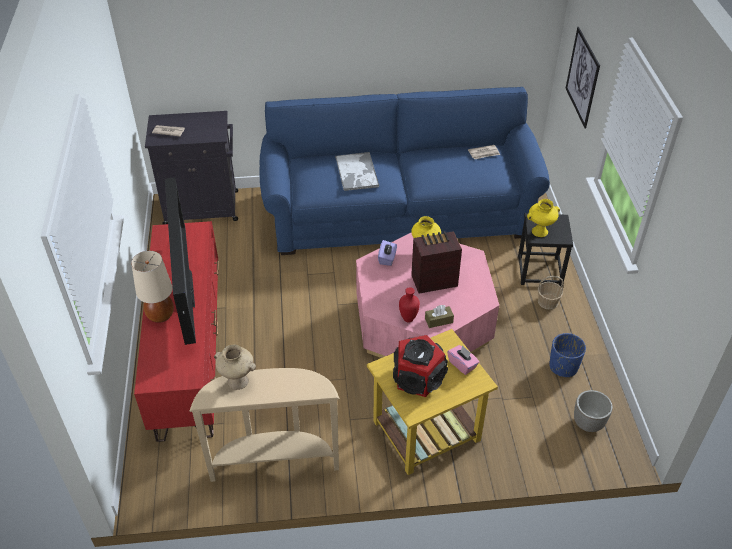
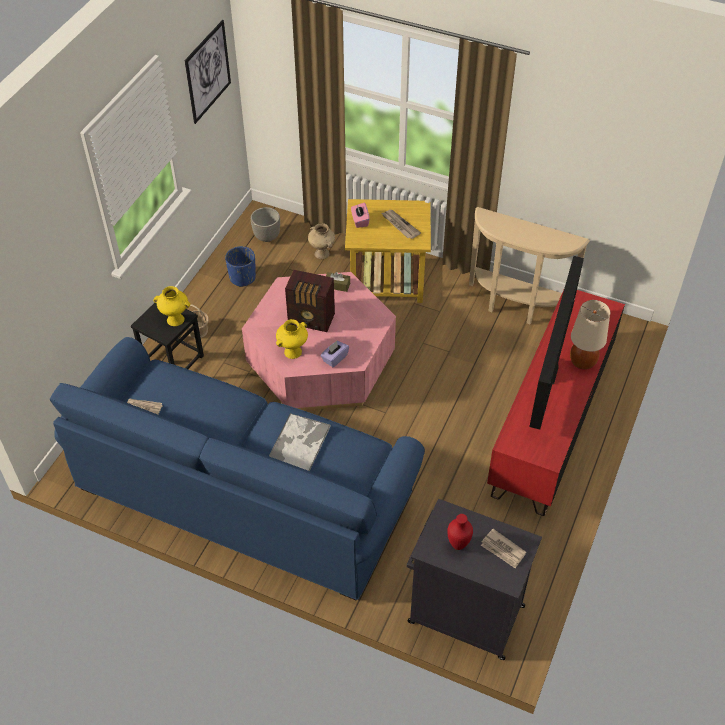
camera: 150 degrees left, 5 degrees up
beige vase [214,345,256,390] -> beige vase moved to [308,223,335,259]
speaker [393,335,448,397] -> newspaper [382,210,421,239]
red vase [399,287,420,323] -> red vase moved to [447,514,473,550]
picture [566,27,600,128] -> picture moved to [184,20,231,124]

